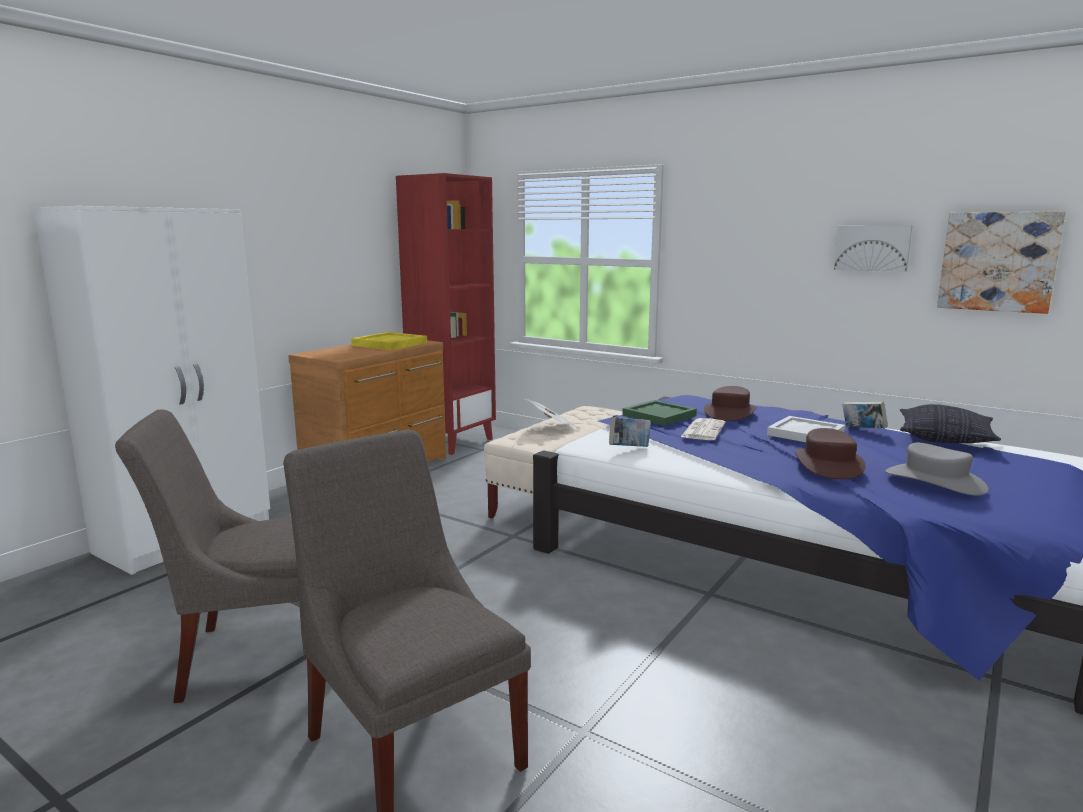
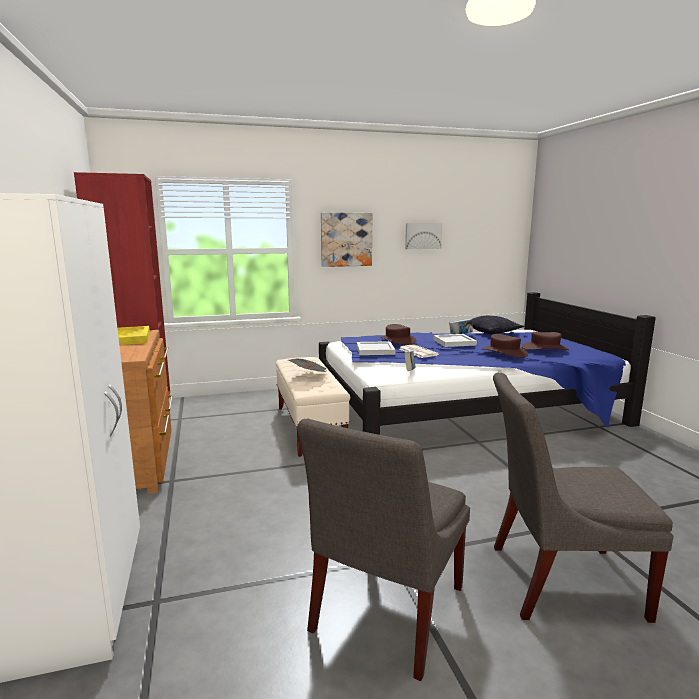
camera: 50 degrees left, 0 degrees up
green tray [622,400,697,426] -> white tray [357,341,395,355]
grey hat [886,443,988,496] -> brown hat [522,332,569,350]
picture [937,211,1065,314] -> picture moved to [321,213,372,267]

